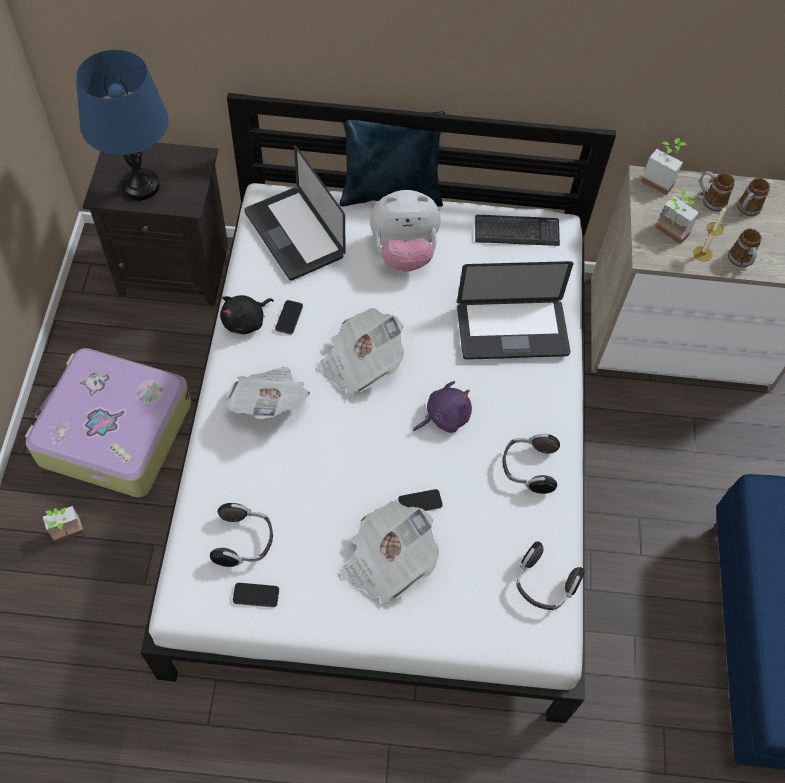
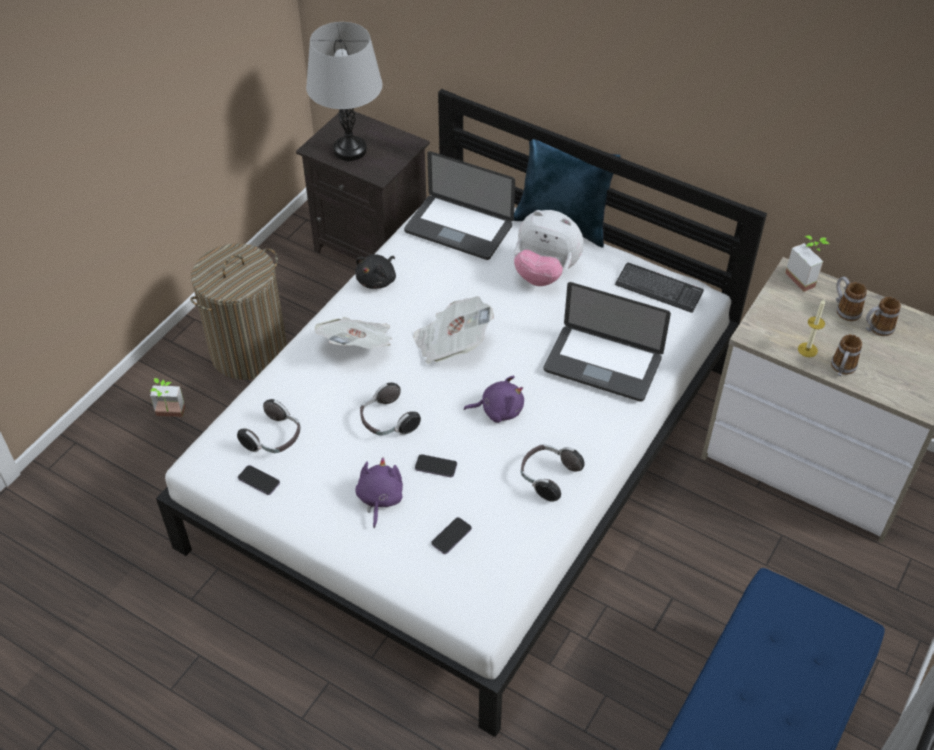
camera: 30 degrees right, 10 degrees down
suitcase [25,348,191,497] -> laundry basket [190,243,287,380]
blue table lamp [76,50,169,200] -> grey table lamp [306,22,382,161]
black plush toy [220,295,274,334] -> black plush toy turned 45 degrees counterclockwise [355,254,396,289]
laptop [244,145,345,280] -> laptop turned 60 degrees counterclockwise [404,151,515,260]
phone [275,300,303,335] -> phone moved to [431,517,472,554]
newspaper [341,501,439,604] -> purple plush toy [355,457,403,528]
headphones [516,542,585,610] -> headphones moved to [360,383,421,435]
potted plant [656,189,699,244] -> none

